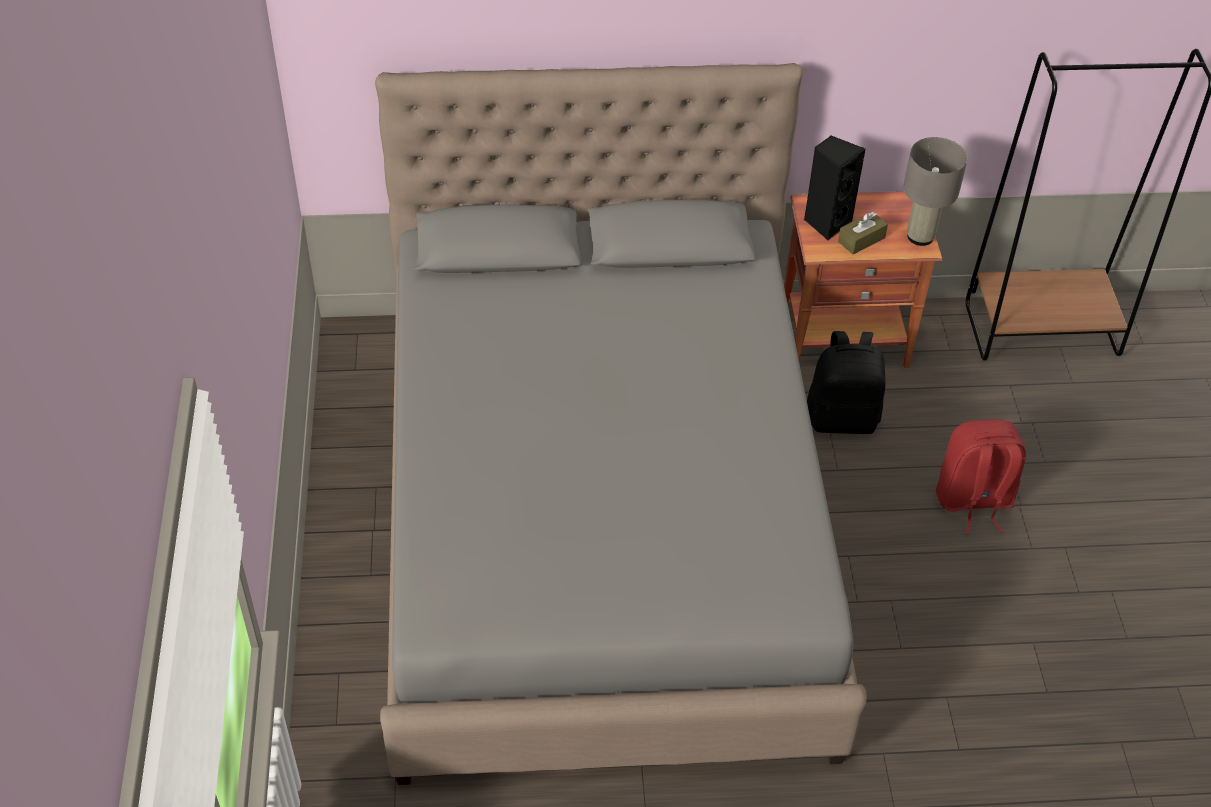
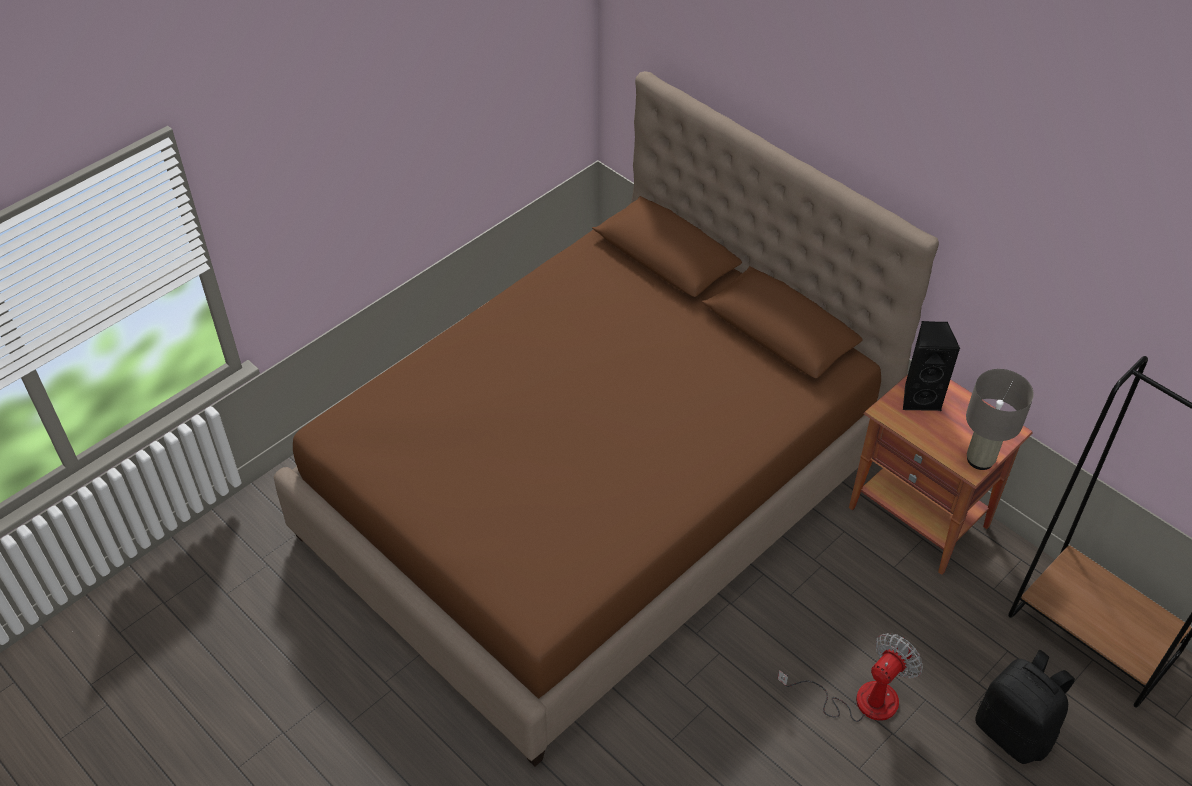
camera: 50 degrees right, 0 degrees up
grey bed [375,63,867,785] -> brown bed [274,71,939,767]
black backpack [807,331,886,434] -> black backpack moved to [975,650,1075,764]
brown tissue box [838,212,888,255] -> none
red backpack [936,419,1026,535] -> fan [777,633,923,722]

